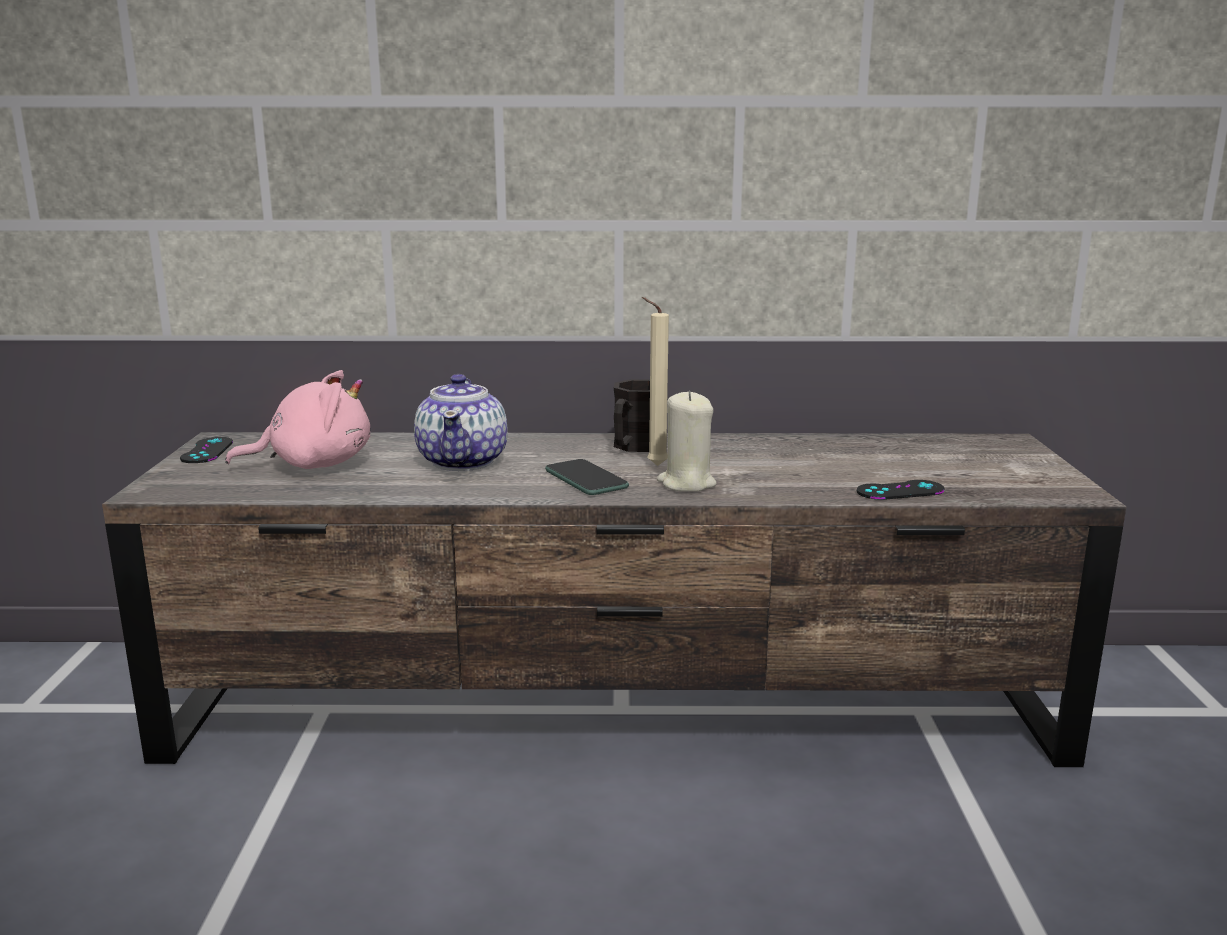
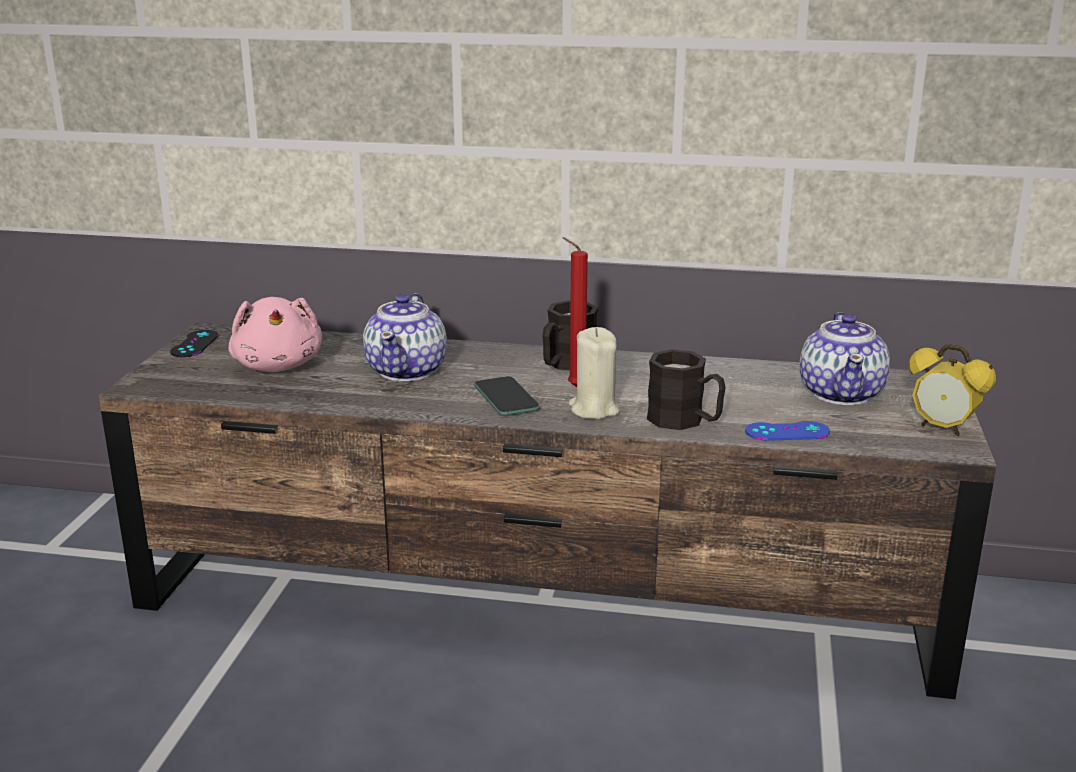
camera: 10 degrees right, 5 degrees up
pink plush toy [225,370,370,469] -> pink plush toy turned 75 degrees clockwise [228,297,322,372]
beige candle [641,297,669,466] -> red candle [562,237,588,387]
black game controller [857,480,944,500] -> blue game controller [745,421,830,441]
none -> black mug [647,349,726,430]
none -> teapot [800,312,890,405]
none -> alarm clock [908,344,996,436]

